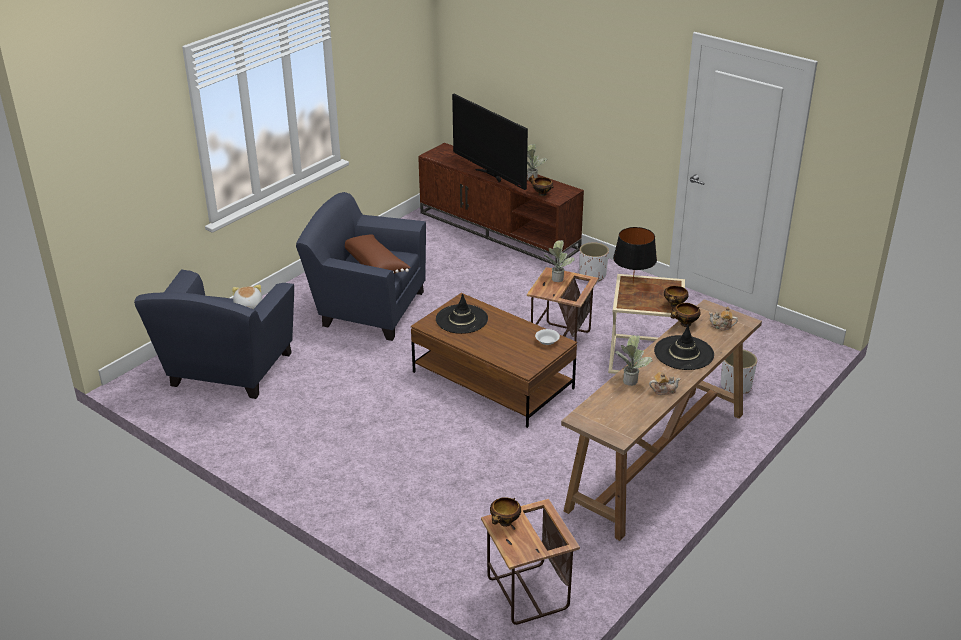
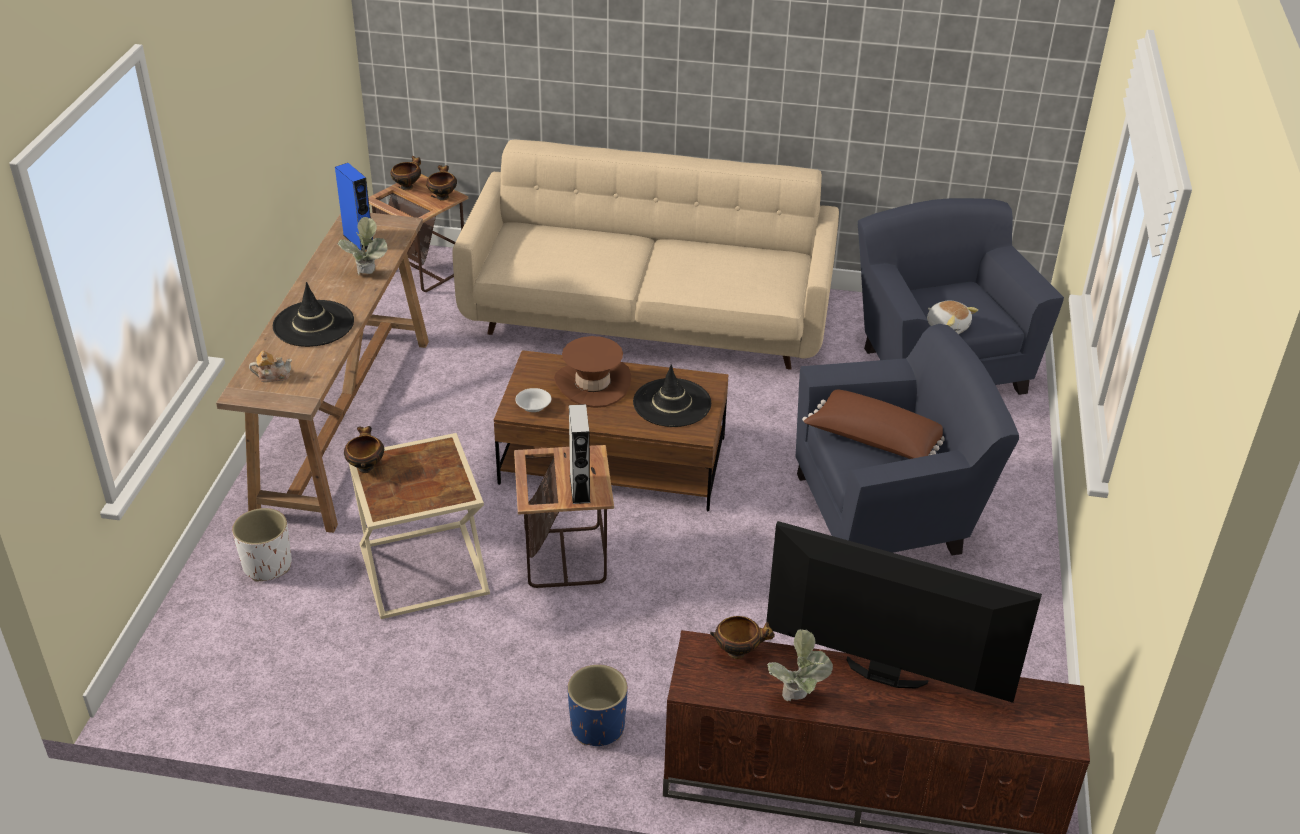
camera: 150 degrees right, 5 degrees up
potted plant [545,240,575,282] -> grey speaker [569,404,591,504]
white planter [579,242,609,281] -> blue planter [568,665,628,746]
black table lamp [613,227,657,283] -> none
teapot [649,372,680,395] -> none
bowl [670,303,701,327] -> bowl moved to [390,156,421,190]
none -> blue speaker [335,163,373,251]
none -> beige sofa [452,139,839,370]
none -> brown hat [554,336,631,408]

